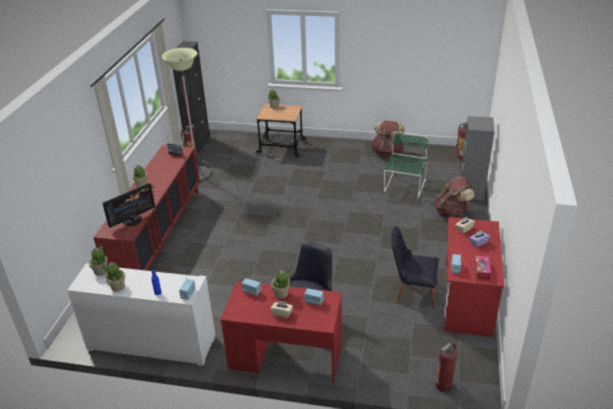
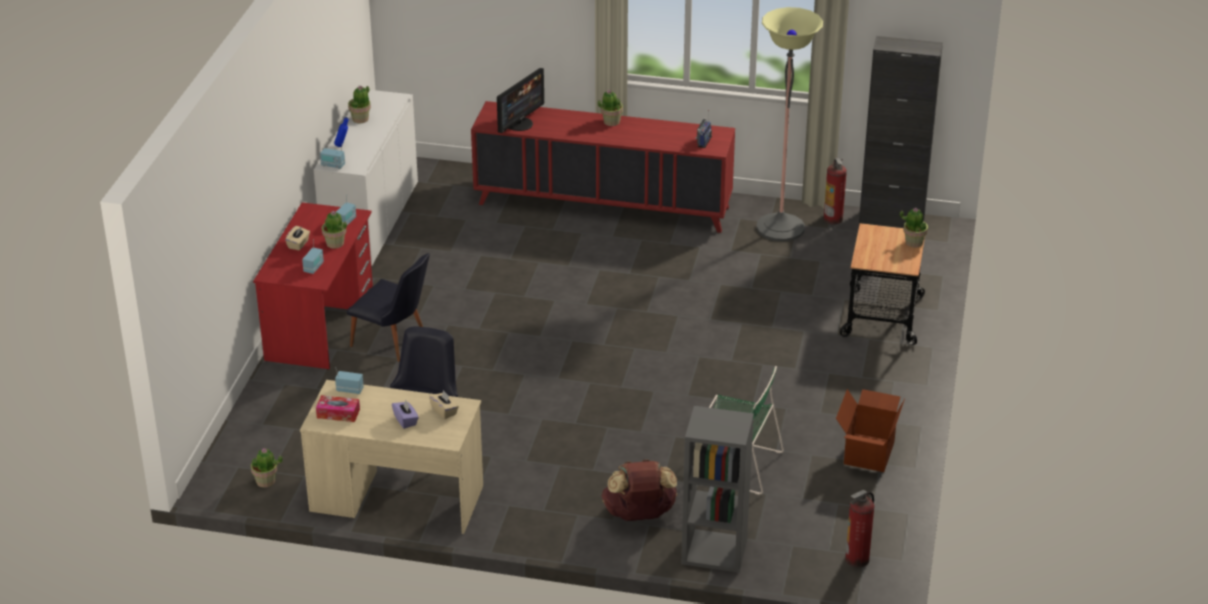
camera: 90 degrees right, 0 degrees up
potted plant [89,245,108,276] -> potted plant moved to [251,448,283,488]
monitor [102,183,155,228] -> monitor turned 105 degrees counterclockwise [497,68,544,133]
brown backpack [371,121,405,157] -> cardboard box [836,389,905,472]
fire extinguisher [435,343,457,392] -> none
red desk [444,217,504,337] -> beige desk [300,380,483,534]

